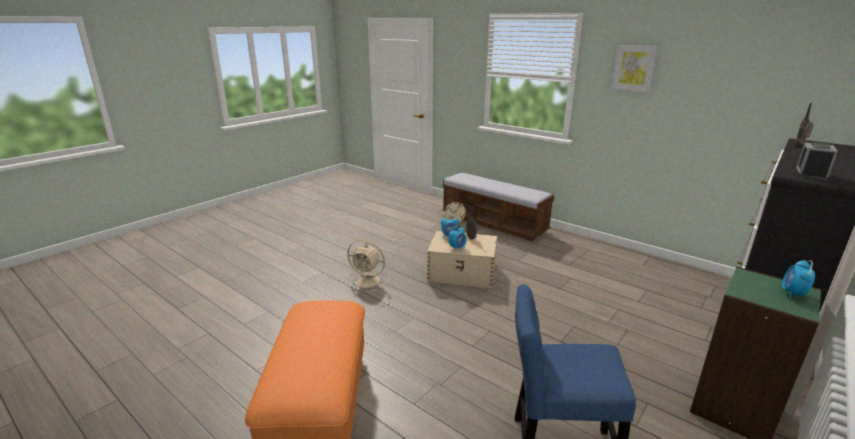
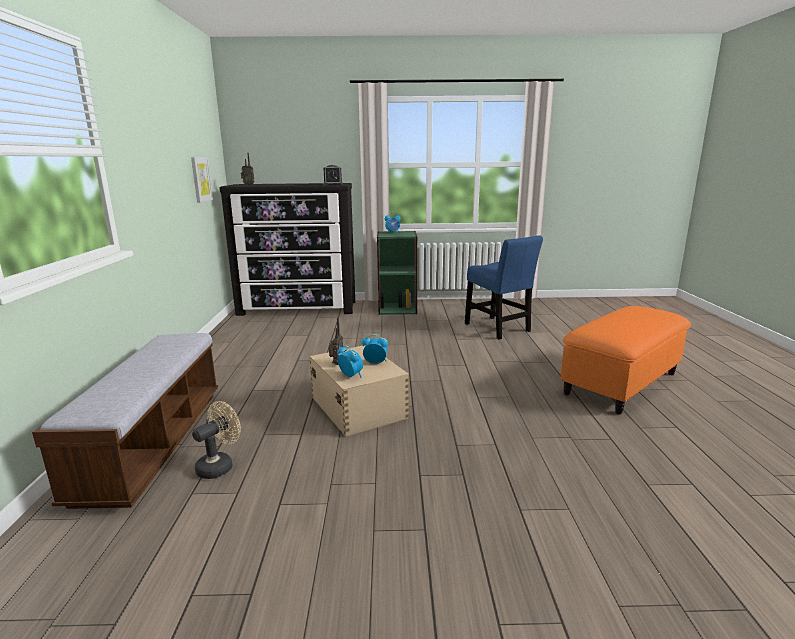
camera: 130 degrees left, 5 degrees down
beige fan [347,239,388,292] -> none
picture [612,45,659,92] -> picture moved to [191,157,213,203]

